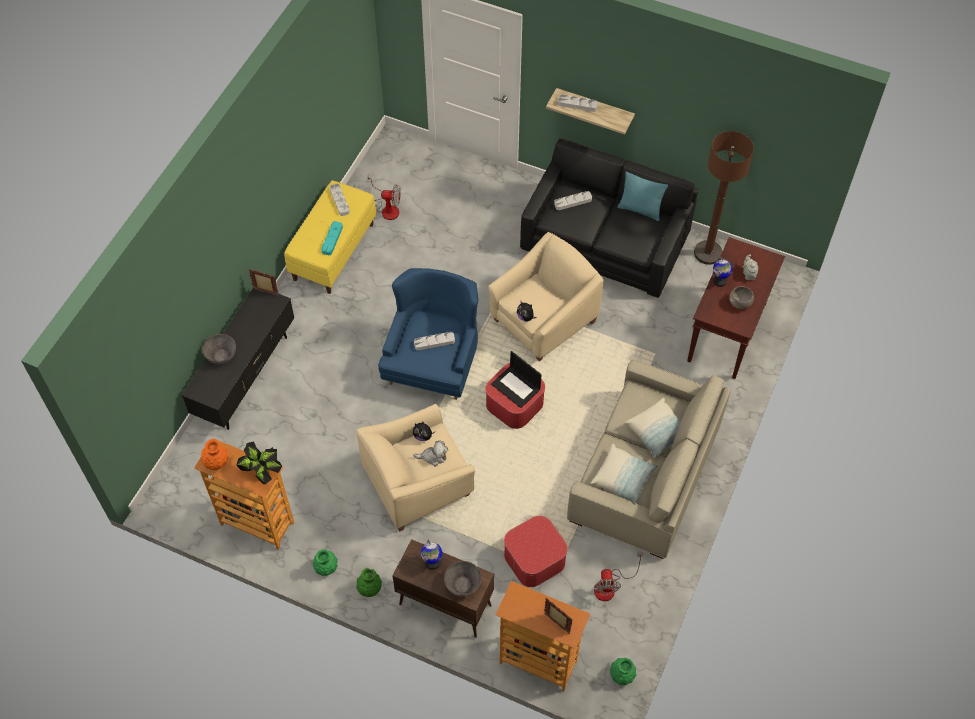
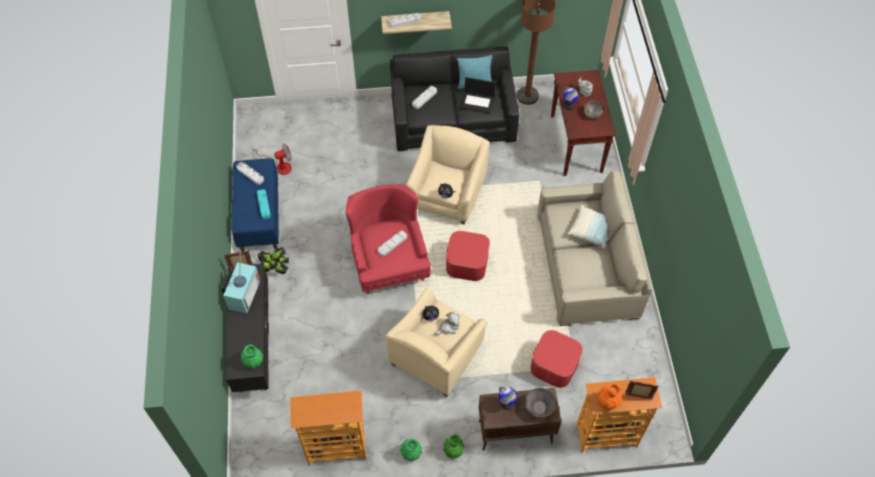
camera: 30 degrees left, 0 degrees up
orange vase [201,439,228,470] -> orange vase moved to [598,383,622,409]
grey bowl [202,334,236,364] -> none
potted plant [236,441,282,484] -> potted plant moved to [258,247,289,274]
yellow bench [284,180,376,294] -> blue bench [232,158,279,252]
blue armchair [378,268,478,400] -> red armchair [345,184,431,294]
laptop [491,351,541,408] -> laptop moved to [460,77,495,114]
pillow [591,444,658,505] -> none
fan [594,553,643,601] -> none
green vase [610,658,636,685] -> green vase moved to [241,344,263,368]
none -> television [222,250,260,314]

